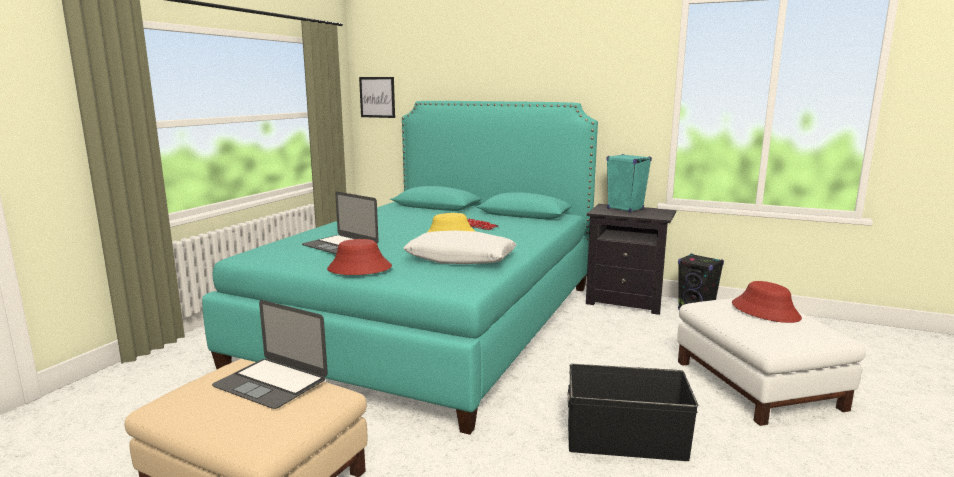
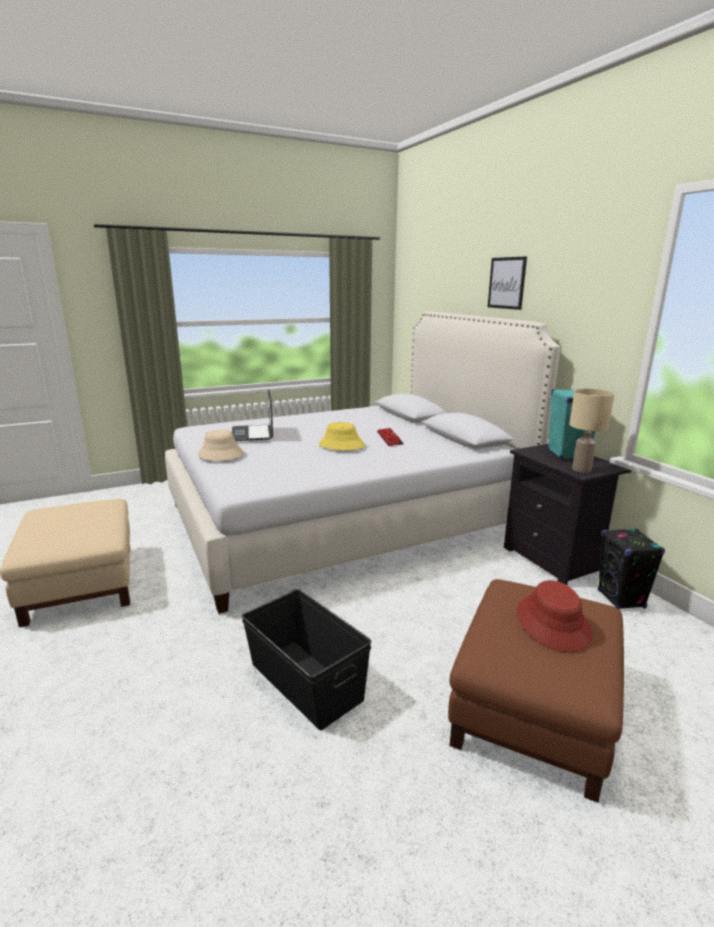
camera: 40 degrees right, 5 degrees up
turquoise bed [202,101,598,435] -> white bed [165,311,560,614]
laptop [212,300,328,409] -> none
red hat [327,239,392,275] -> beige hat [198,430,244,461]
picture [359,77,395,118] -> picture moved to [488,256,527,310]
white pillow [403,230,517,264] -> none
white ottoman [677,298,866,426] -> brown ottoman [448,579,624,803]
none -> beige table lamp [569,389,615,473]

